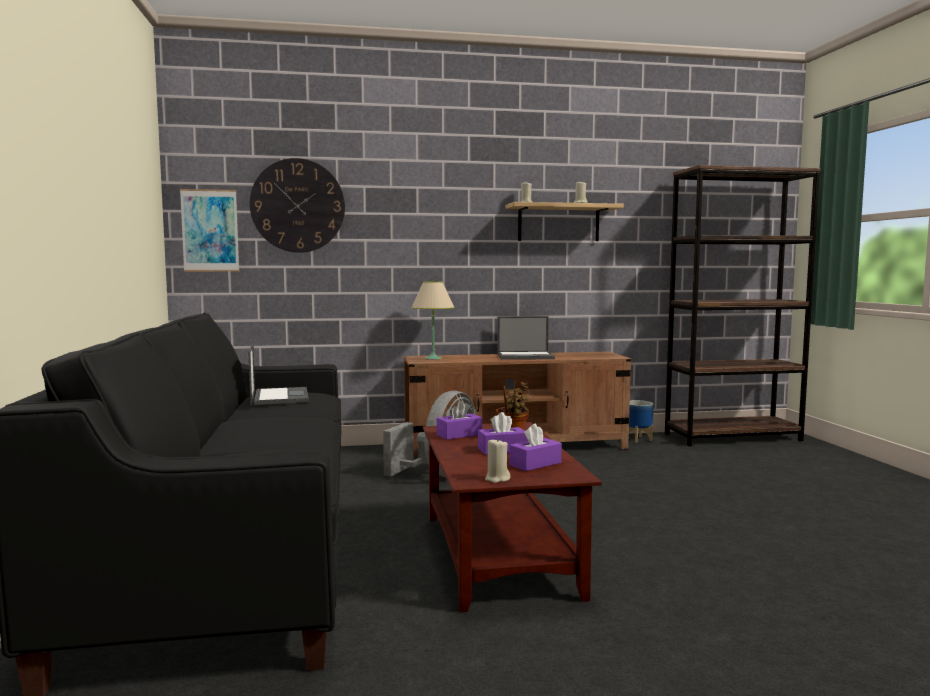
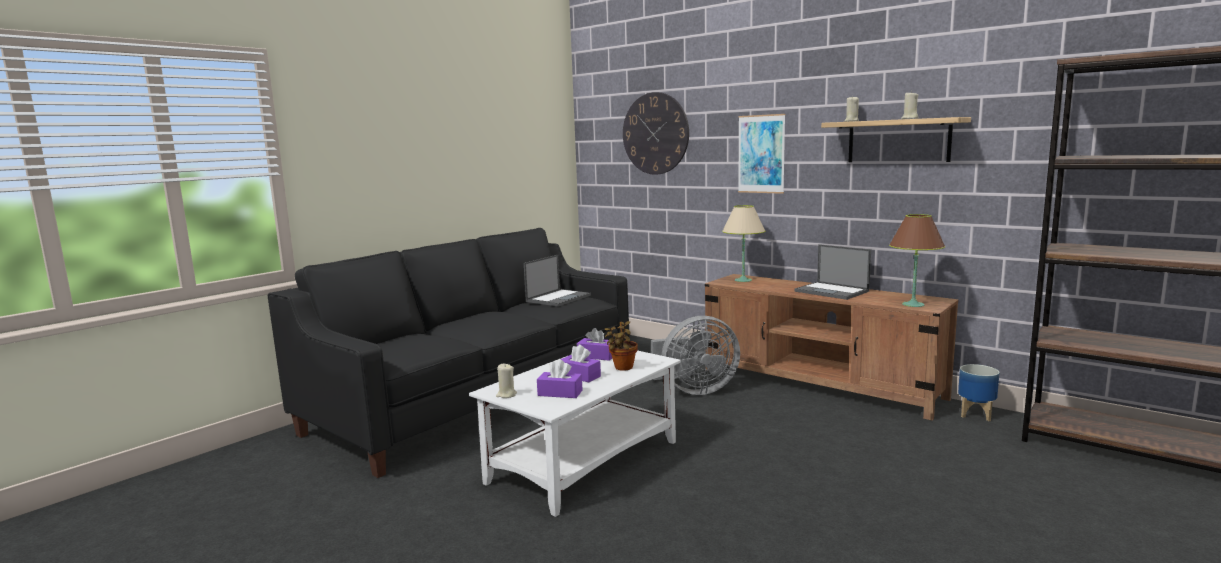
camera: 50 degrees right, 5 degrees up
picture [180,189,239,271] -> picture moved to [738,114,786,194]
brown coffee table [423,422,602,612] -> white coffee table [469,350,681,517]
none -> brown table lamp [889,214,945,307]

